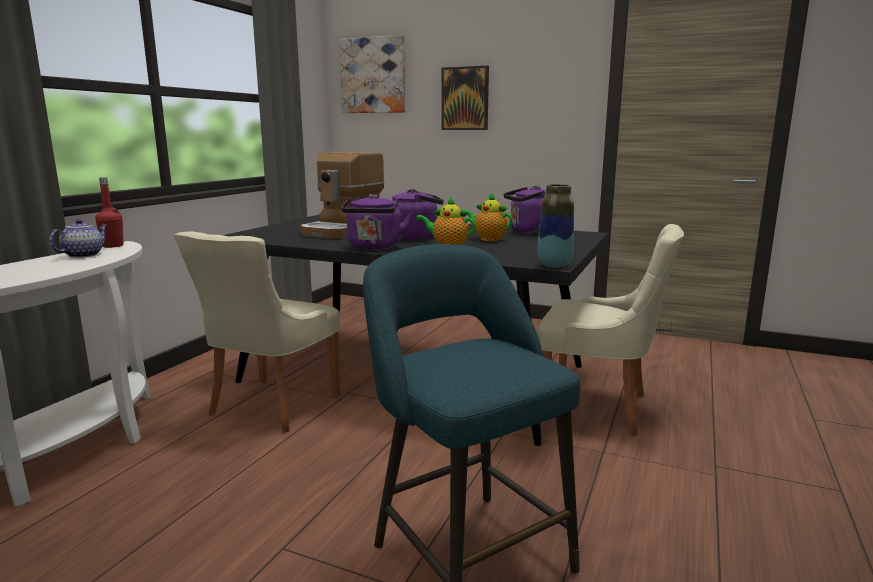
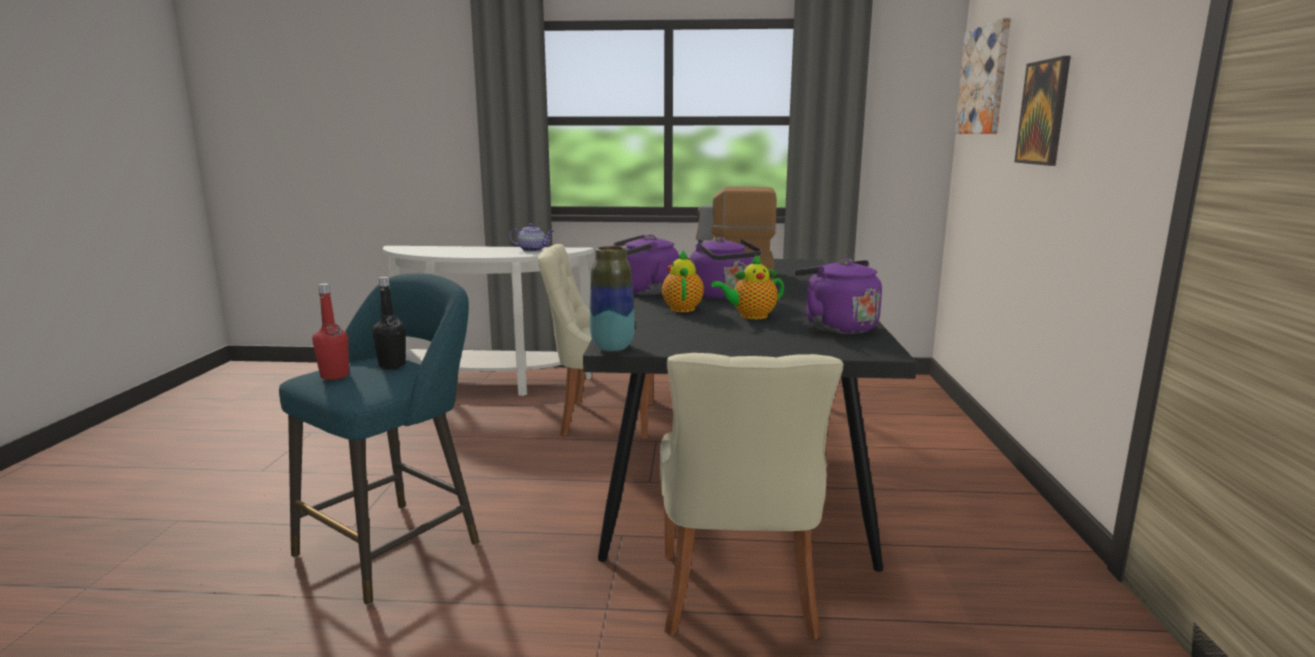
camera: 70 degrees right, 0 degrees up
red bottle [95,177,124,248] -> red bottle moved to [312,283,349,380]
teapot [461,193,512,241] -> teapot turned 120 degrees counterclockwise [711,255,784,319]
none -> black bottle [372,277,406,369]

